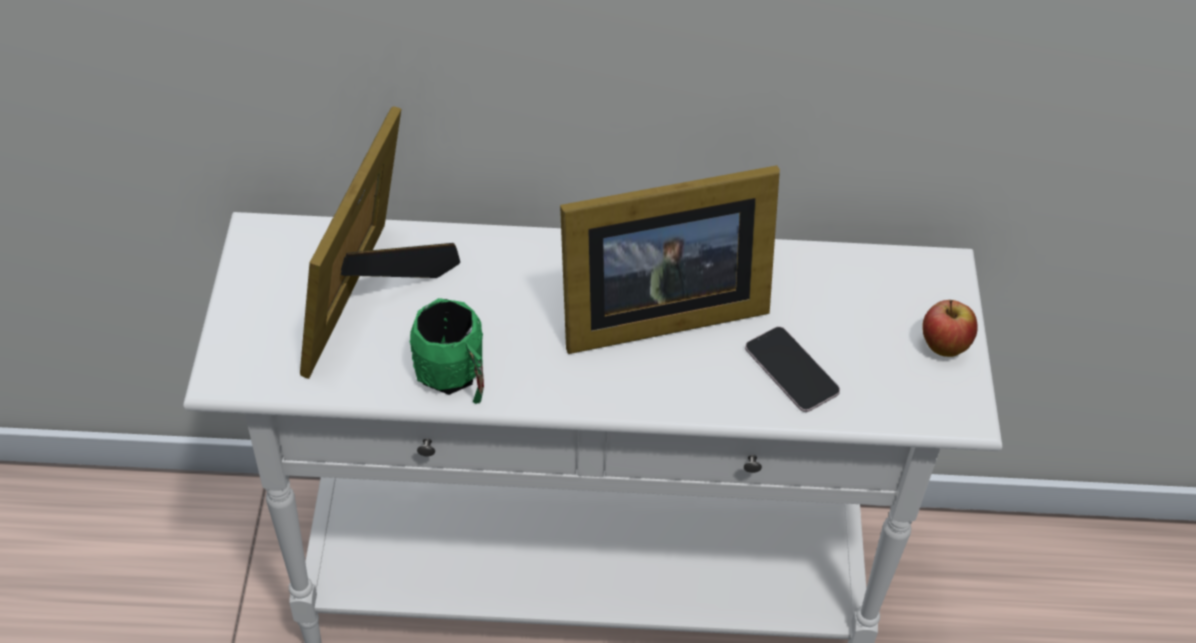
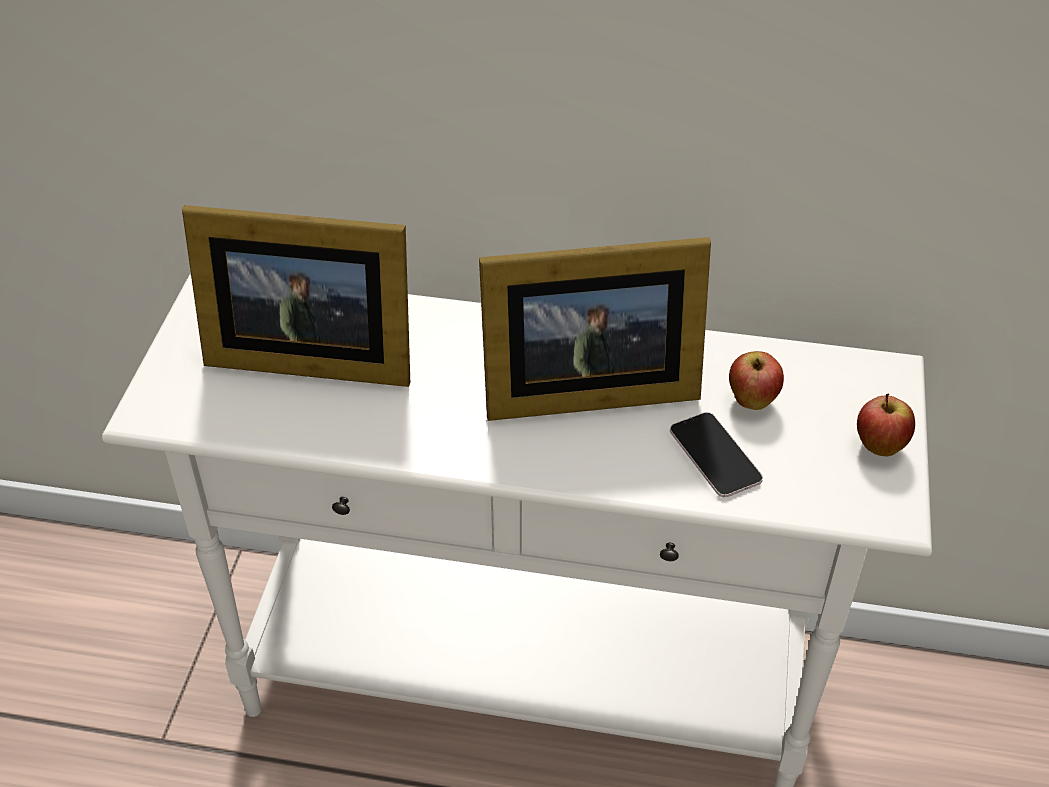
camera: 10 degrees right, 5 degrees down
picture frame [300,106,460,379] -> picture frame turned 105 degrees counterclockwise [182,205,410,387]
green mug [409,298,484,404] -> none
none -> apple [729,351,784,410]

